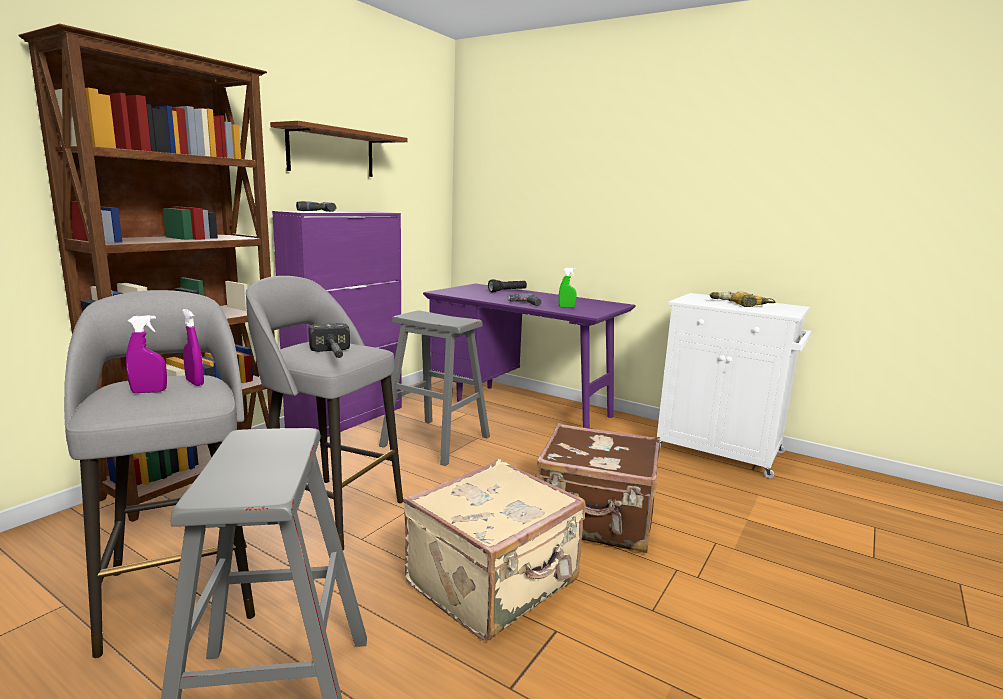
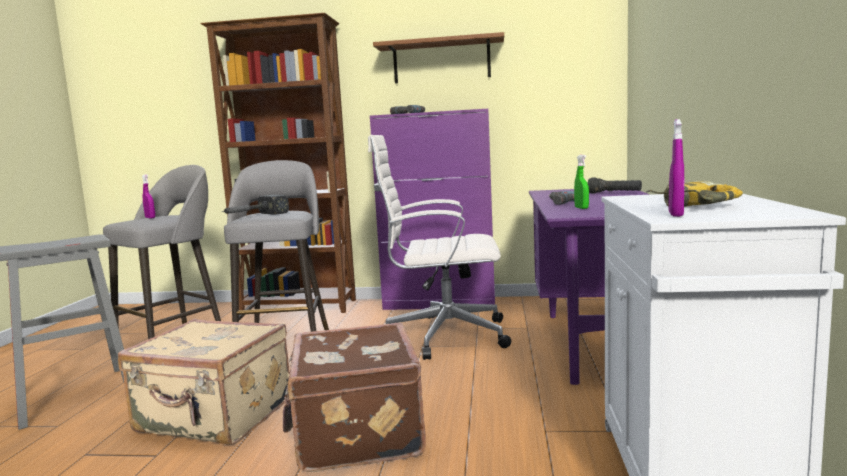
camera: 65 degrees right, 5 degrees down
purple spray bottle [182,309,204,386] -> purple spray bottle moved to [669,119,684,217]
grey stool [379,311,490,466] -> white office chair [368,135,511,360]

